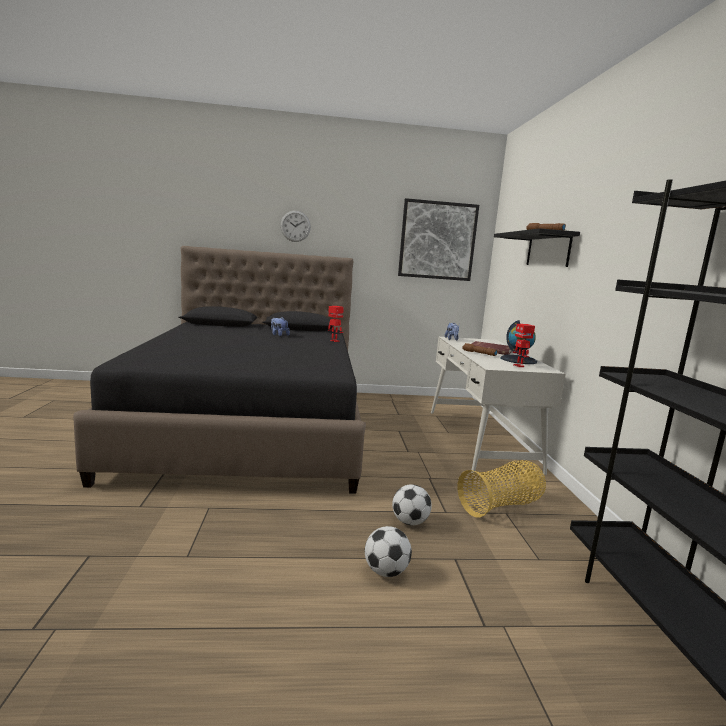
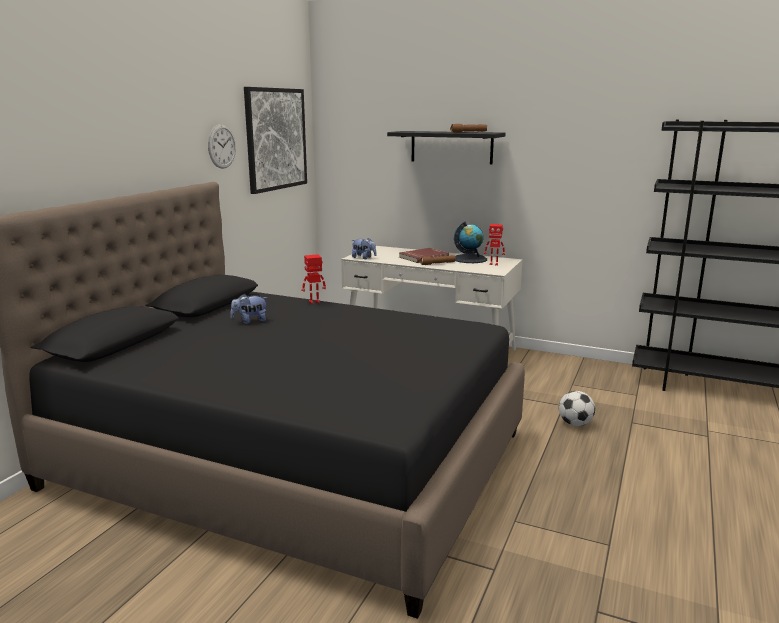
camera: 60 degrees left, 5 degrees up
wall clock [280,211,311,242] -> wall clock moved to [208,124,236,169]
football [365,526,412,577] -> none
basket [457,460,546,518] -> none

